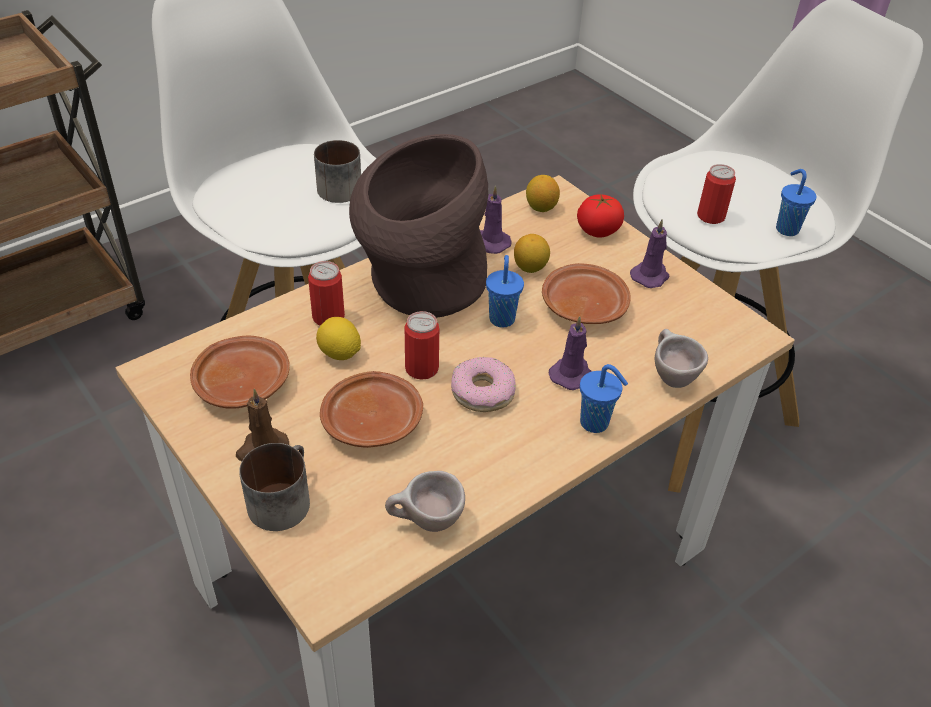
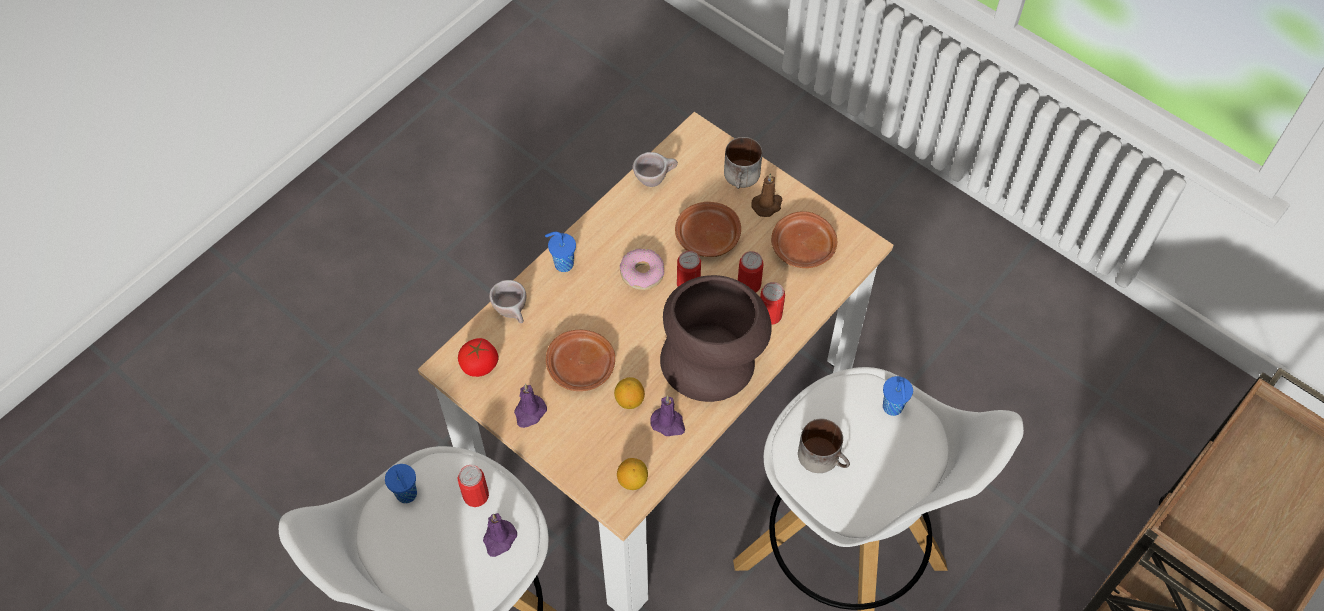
camera: 170 degrees right, 15 degrees up
lemon [316,317,361,360] -> can [738,251,764,292]
blue cup [486,255,524,328] -> blue cup moved to [883,376,913,416]
purple candle [549,316,592,390] -> purple candle moved to [483,513,517,557]
tomato [577,194,624,238] -> tomato moved to [458,338,498,377]

